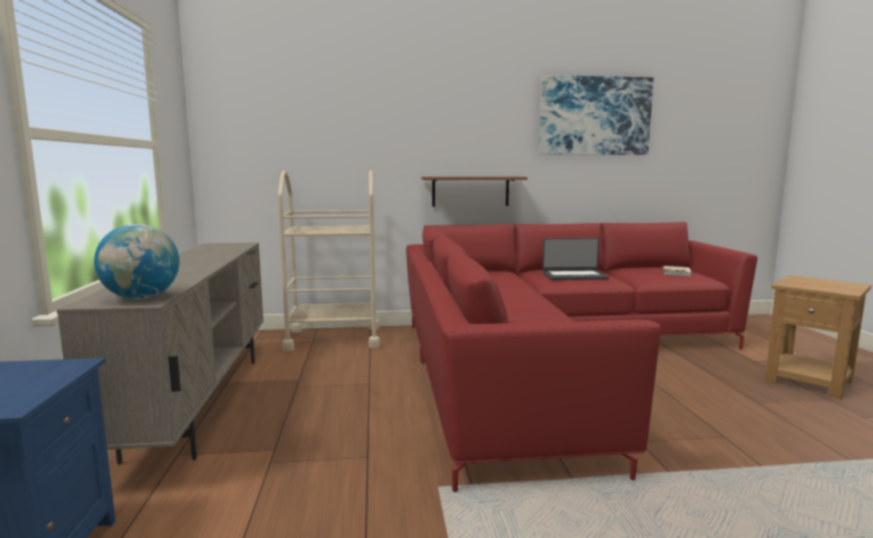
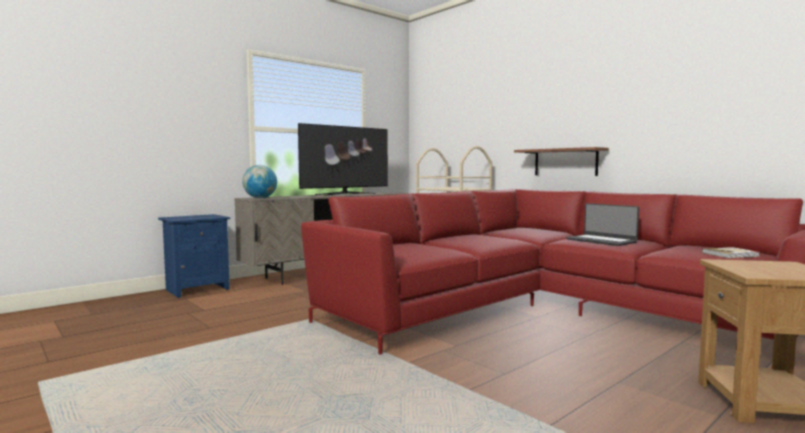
camera: 55 degrees right, 5 degrees down
picture [539,75,654,155] -> none
none -> television [298,123,388,196]

